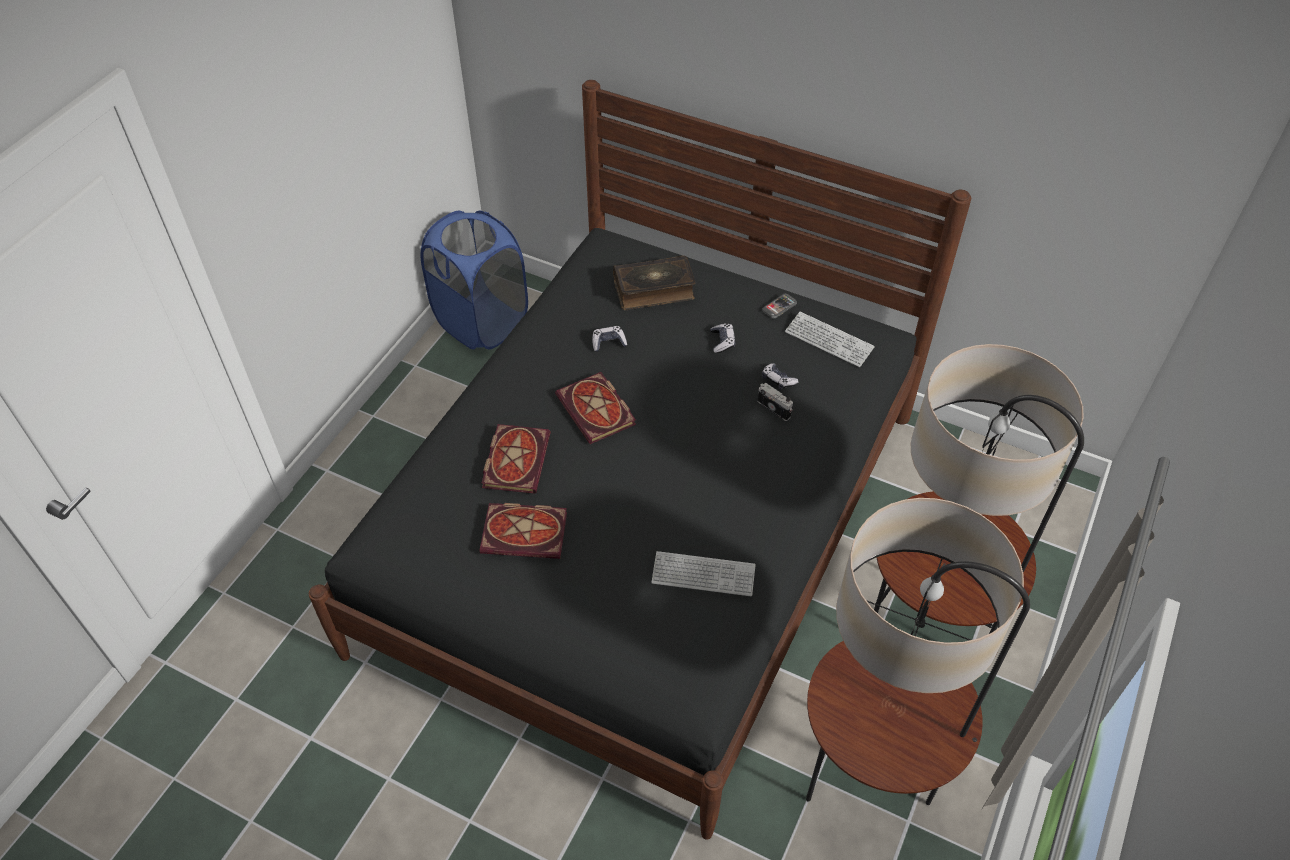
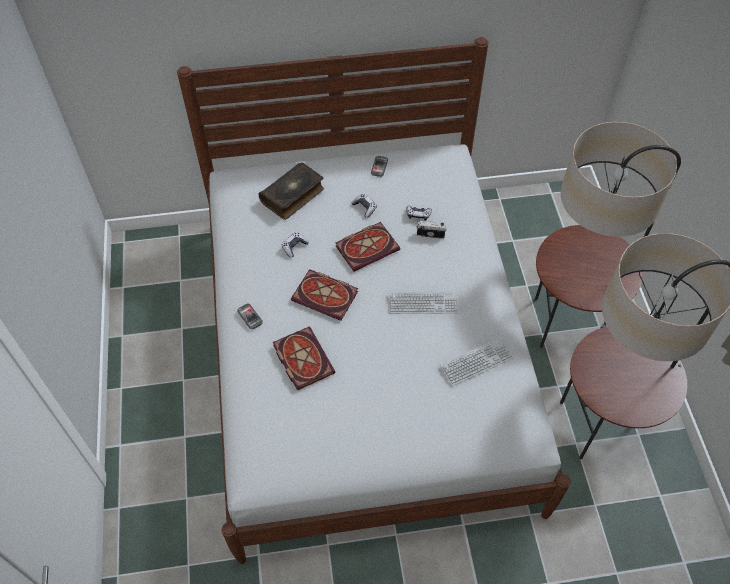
camera: 35 degrees left, 5 degrees up
black bed [309,80,971,840] -> white bed [177,37,571,564]
blue laundry basket [420,211,528,349] -> none
book [480,503,567,559] -> book moved to [336,222,400,272]
keyboard [785,312,875,367] -> keyboard moved to [389,291,458,314]
none -> phone [237,304,263,329]

